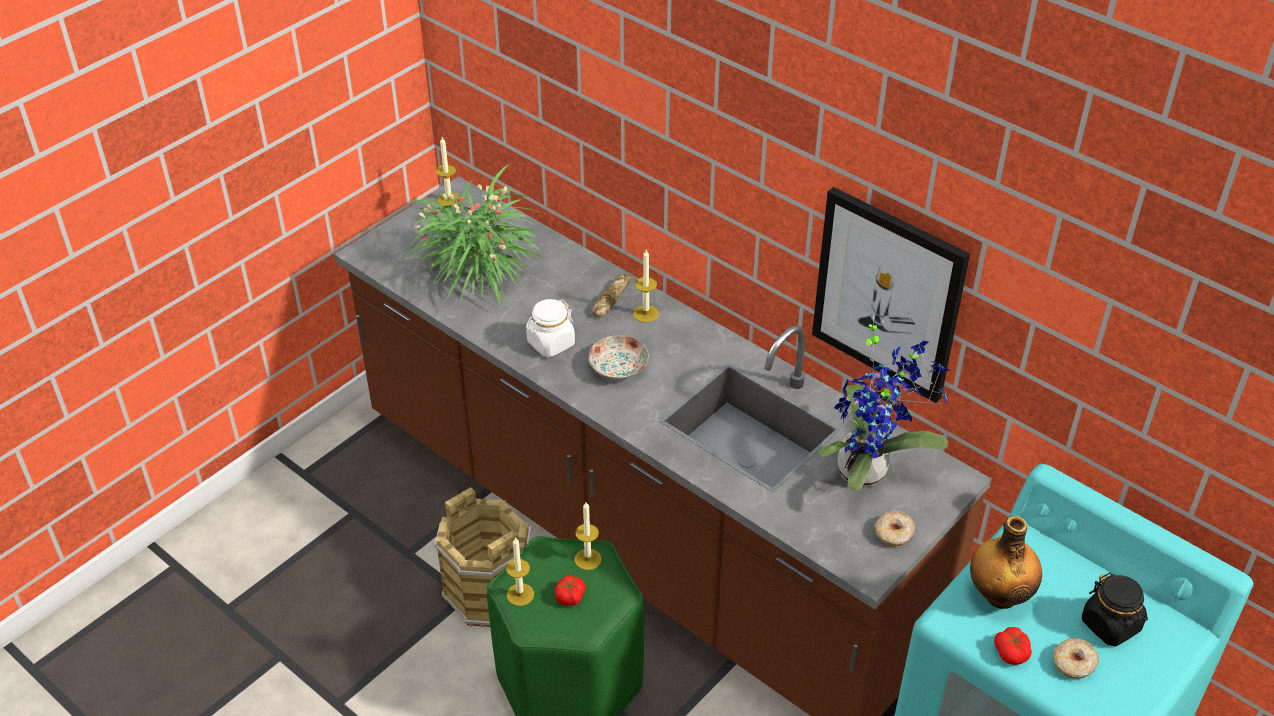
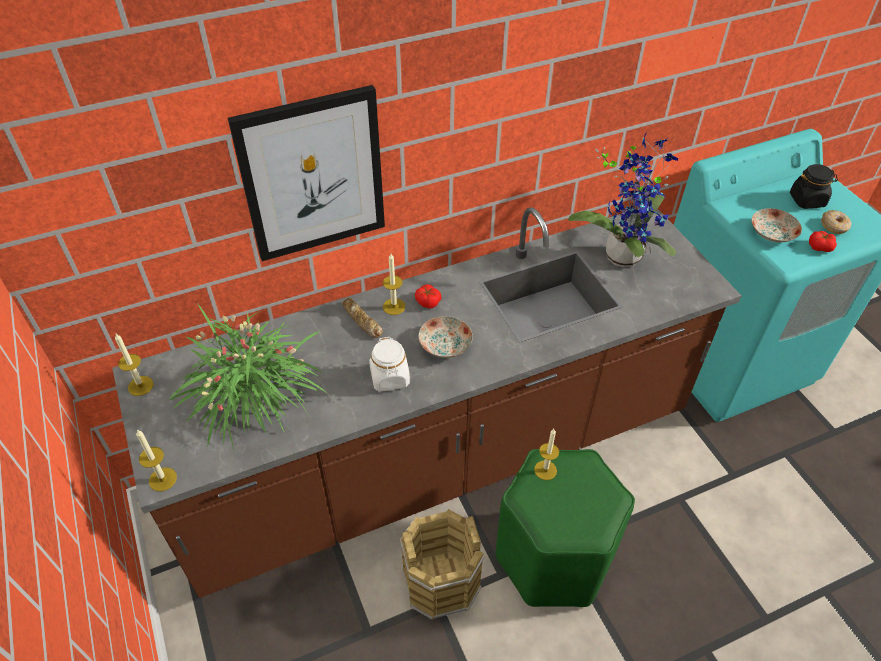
camera: 65 degrees left, 5 degrees up
candle [506,537,534,606] -> candle moved to [136,429,177,491]
tomato [554,575,586,606] -> tomato moved to [415,284,442,309]
picture [812,187,970,403] -> picture moved to [228,85,385,261]
donut [875,510,915,546] -> none
bottle [970,516,1042,609] -> plate [752,208,802,243]

